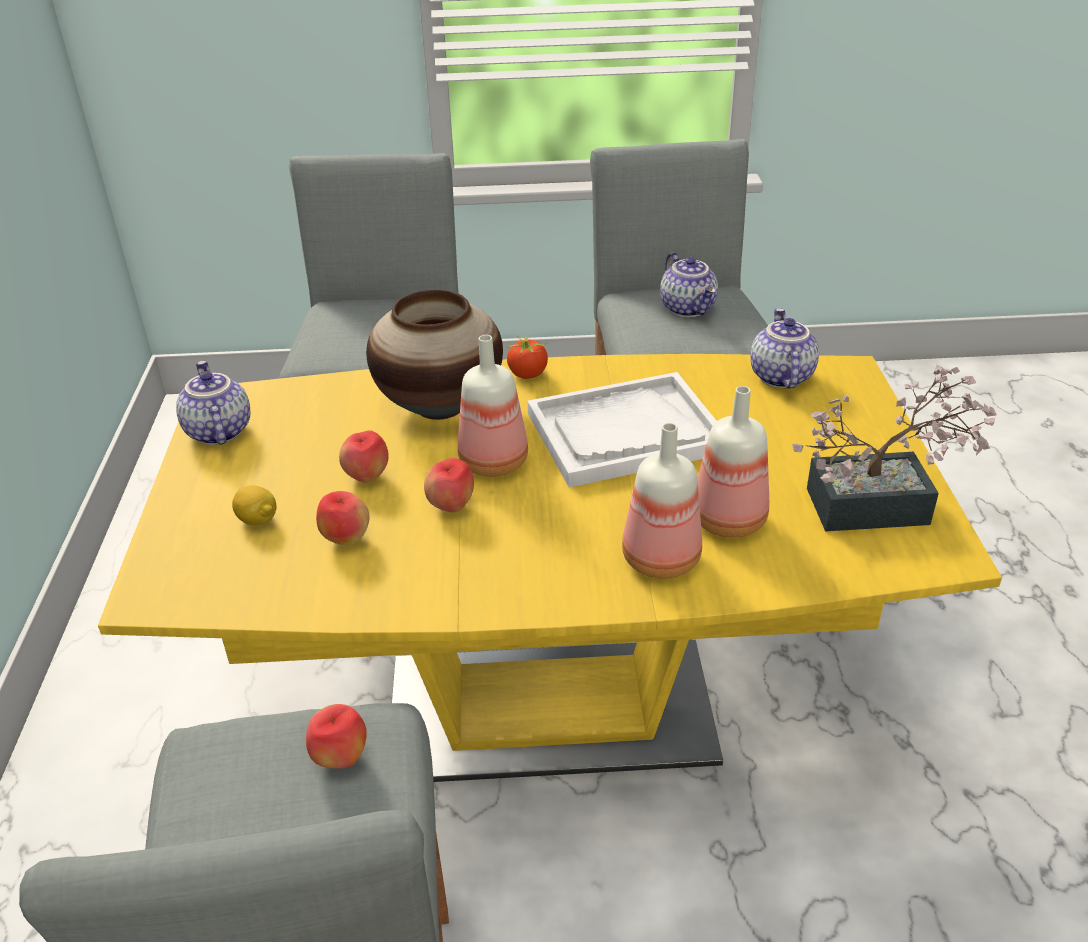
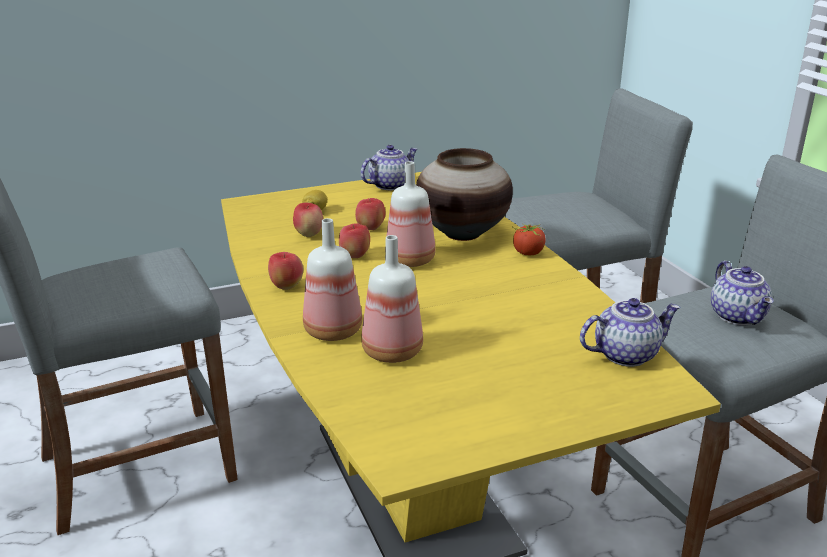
camera: 70 degrees right, 10 degrees down
apple [306,704,367,769] -> apple moved to [268,252,303,290]
white tray [528,372,717,488] -> none
teapot [660,252,718,317] -> teapot turned 60 degrees counterclockwise [711,261,773,326]
potted plant [792,364,997,531] -> none

